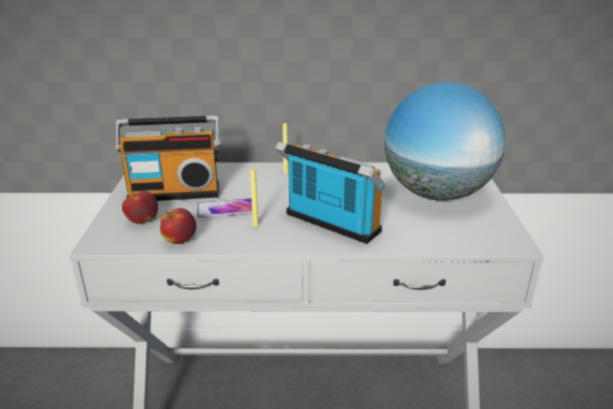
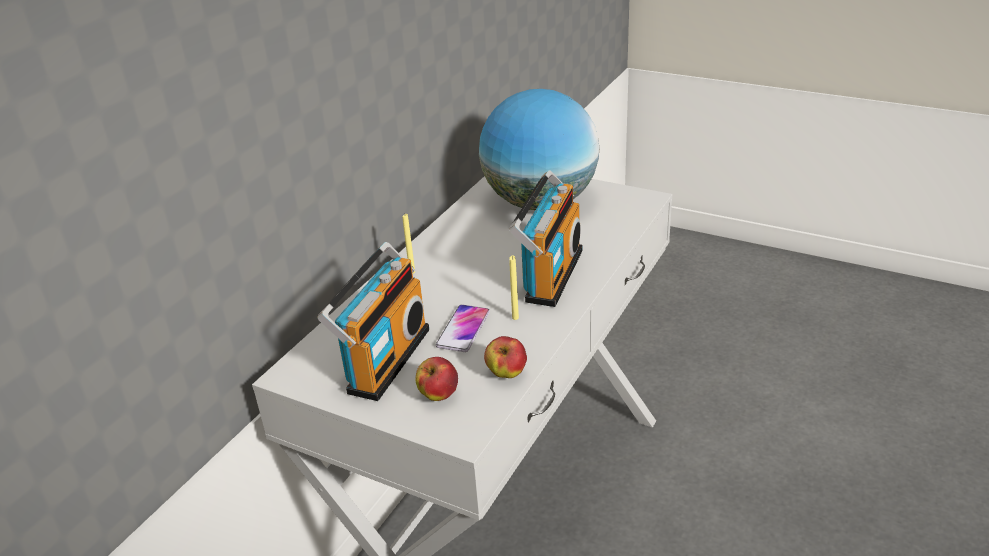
camera: 60 degrees left, 5 degrees up
radio [275,142,385,244] -> radio turned 135 degrees clockwise [509,170,583,307]

